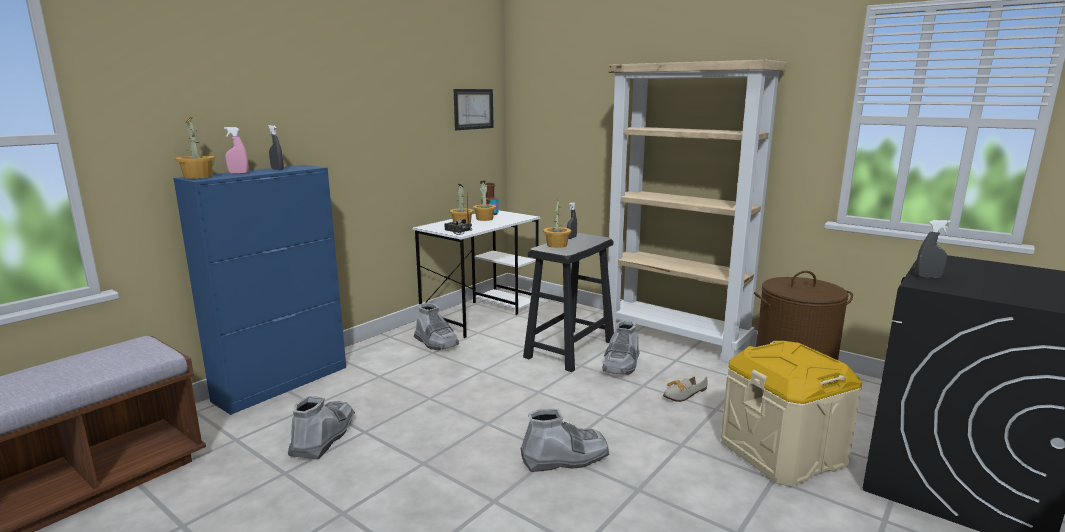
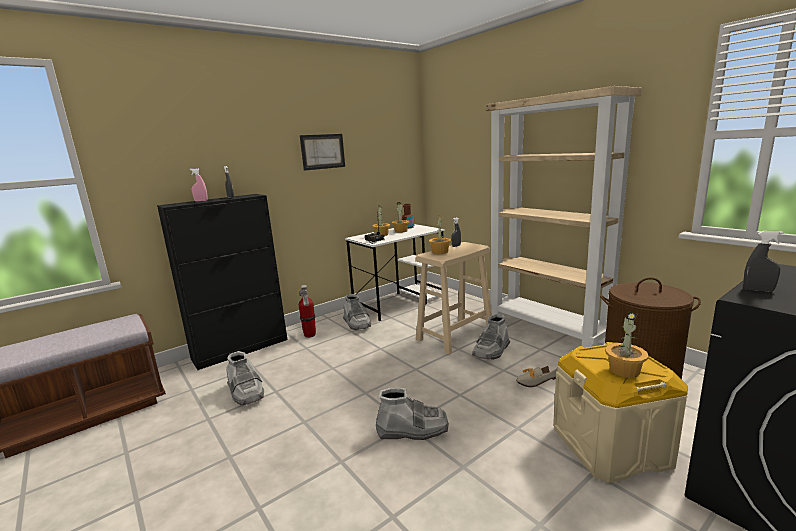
camera: 15 degrees right, 0 degrees up
blue cabinet [173,165,346,415] -> black cabinet [157,194,287,370]
potted plant [175,117,215,179] -> potted plant moved to [605,312,648,378]
grey boot [288,396,355,459] -> grey boot turned 120 degrees clockwise [226,351,264,406]
picture [454,89,494,130] -> picture moved to [300,134,345,171]
black stool [523,233,614,372] -> beige stool [415,242,492,354]
none -> fire extinguisher [299,285,316,338]

